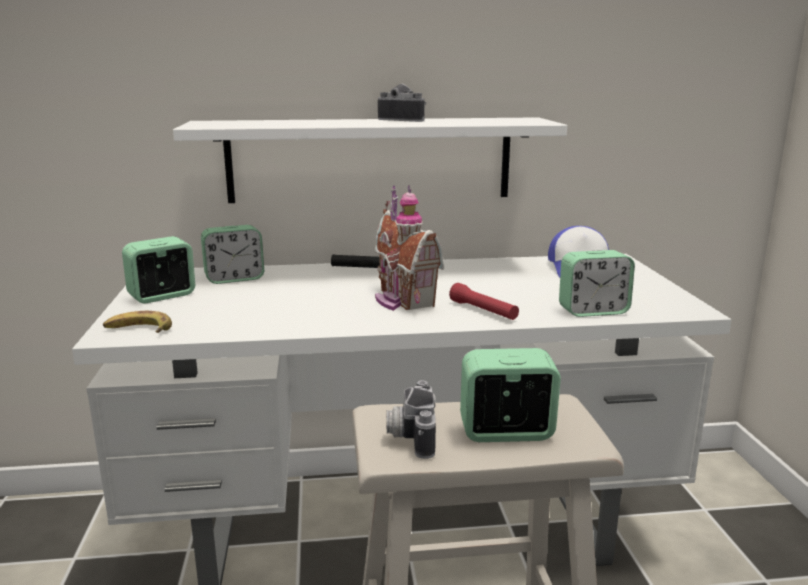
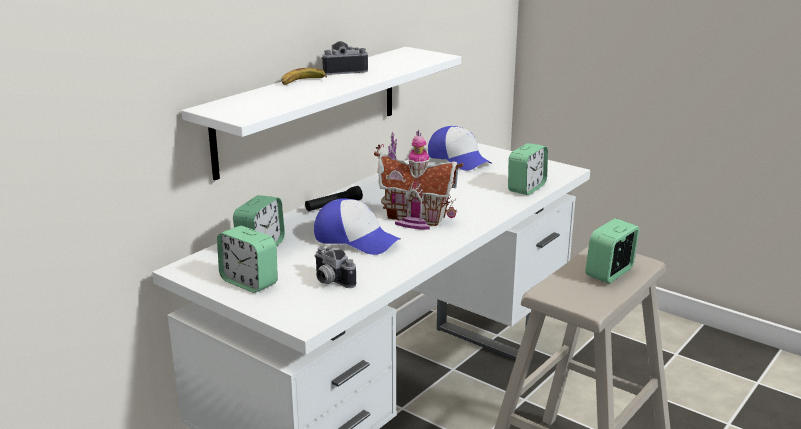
camera: 45 degrees left, 5 degrees up
banana [103,311,172,333] -> banana moved to [281,68,327,85]
alarm clock [122,236,195,303] -> alarm clock turned 60 degrees counterclockwise [217,226,278,293]
camera [387,380,436,459] -> camera moved to [314,247,356,288]
red flashlight [449,283,519,320] -> none
none -> cap [314,198,401,255]

